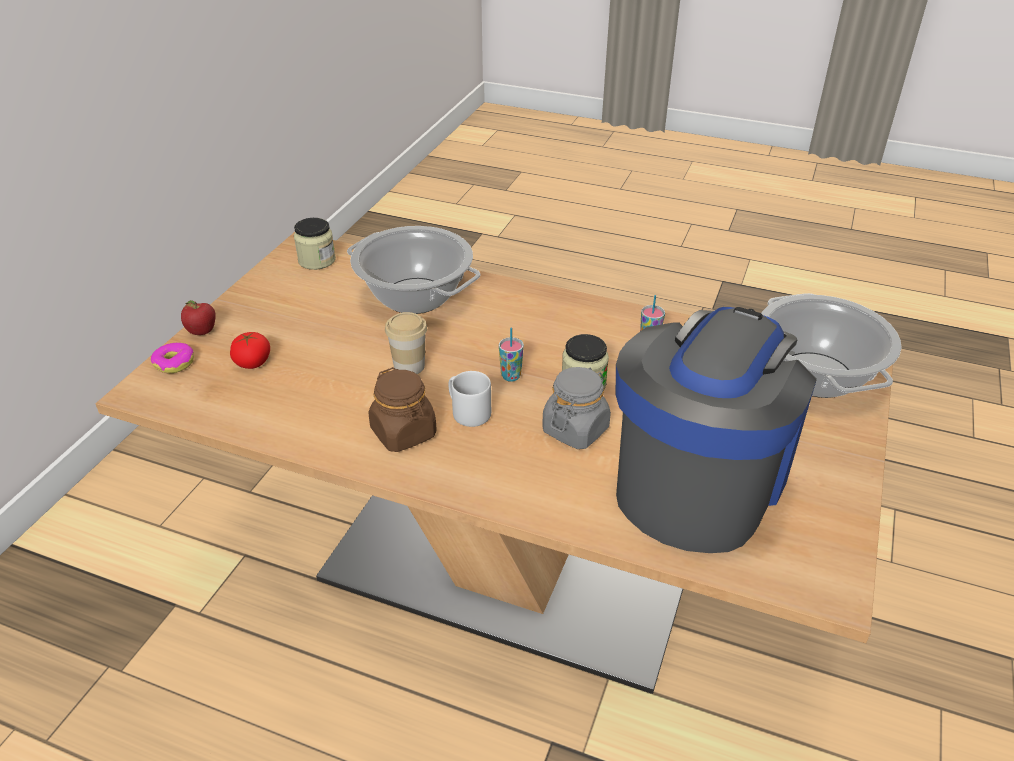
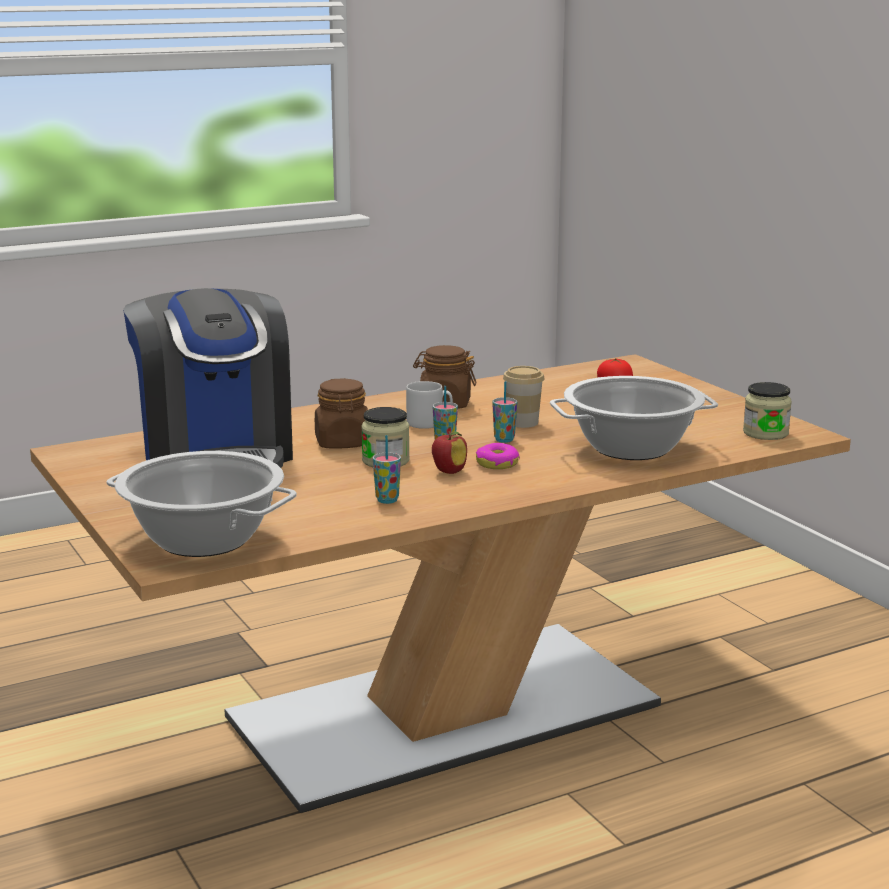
camera: 130 degrees right, 20 degrees down
donut [151,343,194,373] -> donut moved to [476,443,520,469]
apple [181,300,216,335] -> apple moved to [432,431,467,474]
grey jar [542,367,611,449] -> brown jar [315,378,368,449]
none -> cup [492,381,518,443]

